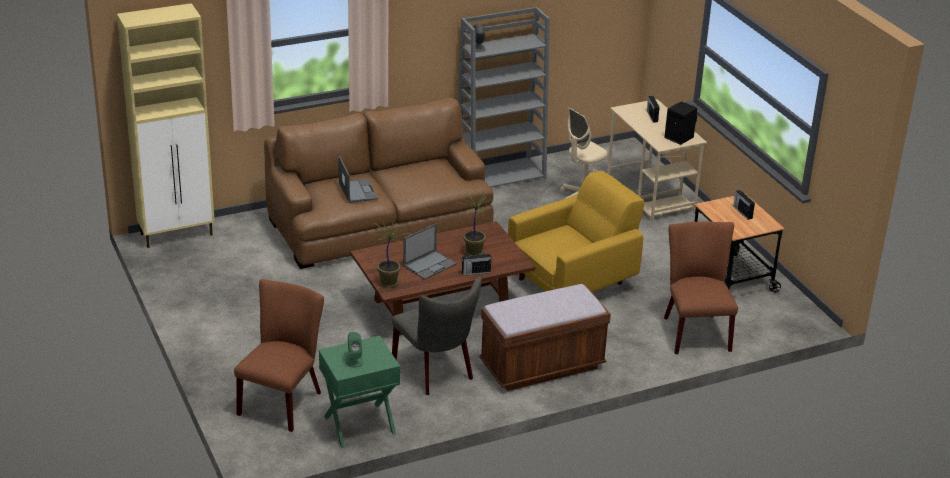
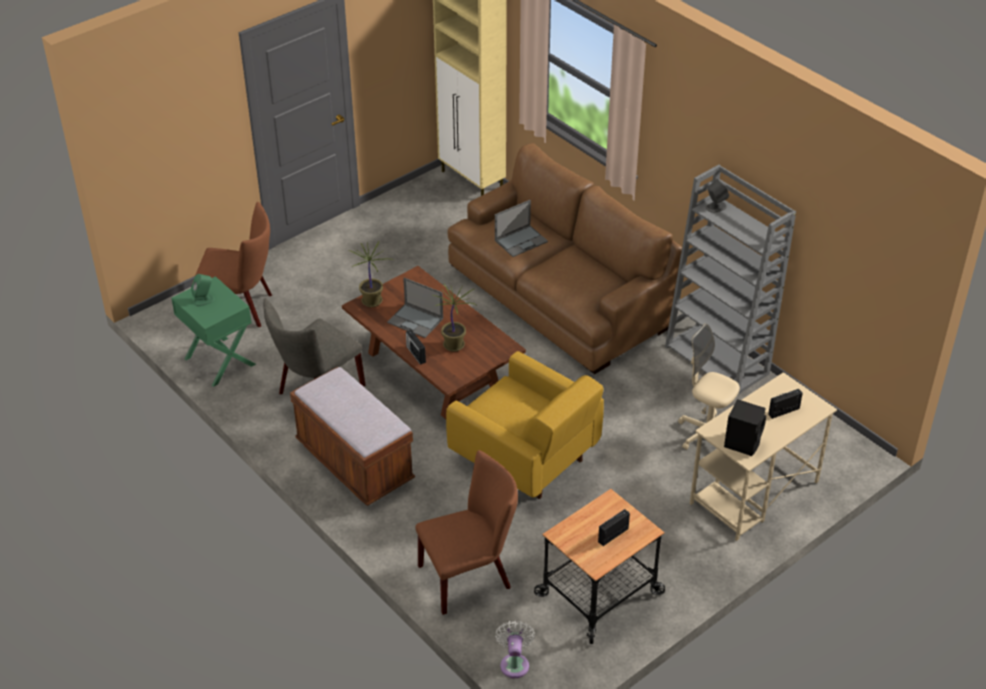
camera: 75 degrees right, 10 degrees up
none -> white fan [495,621,535,678]

